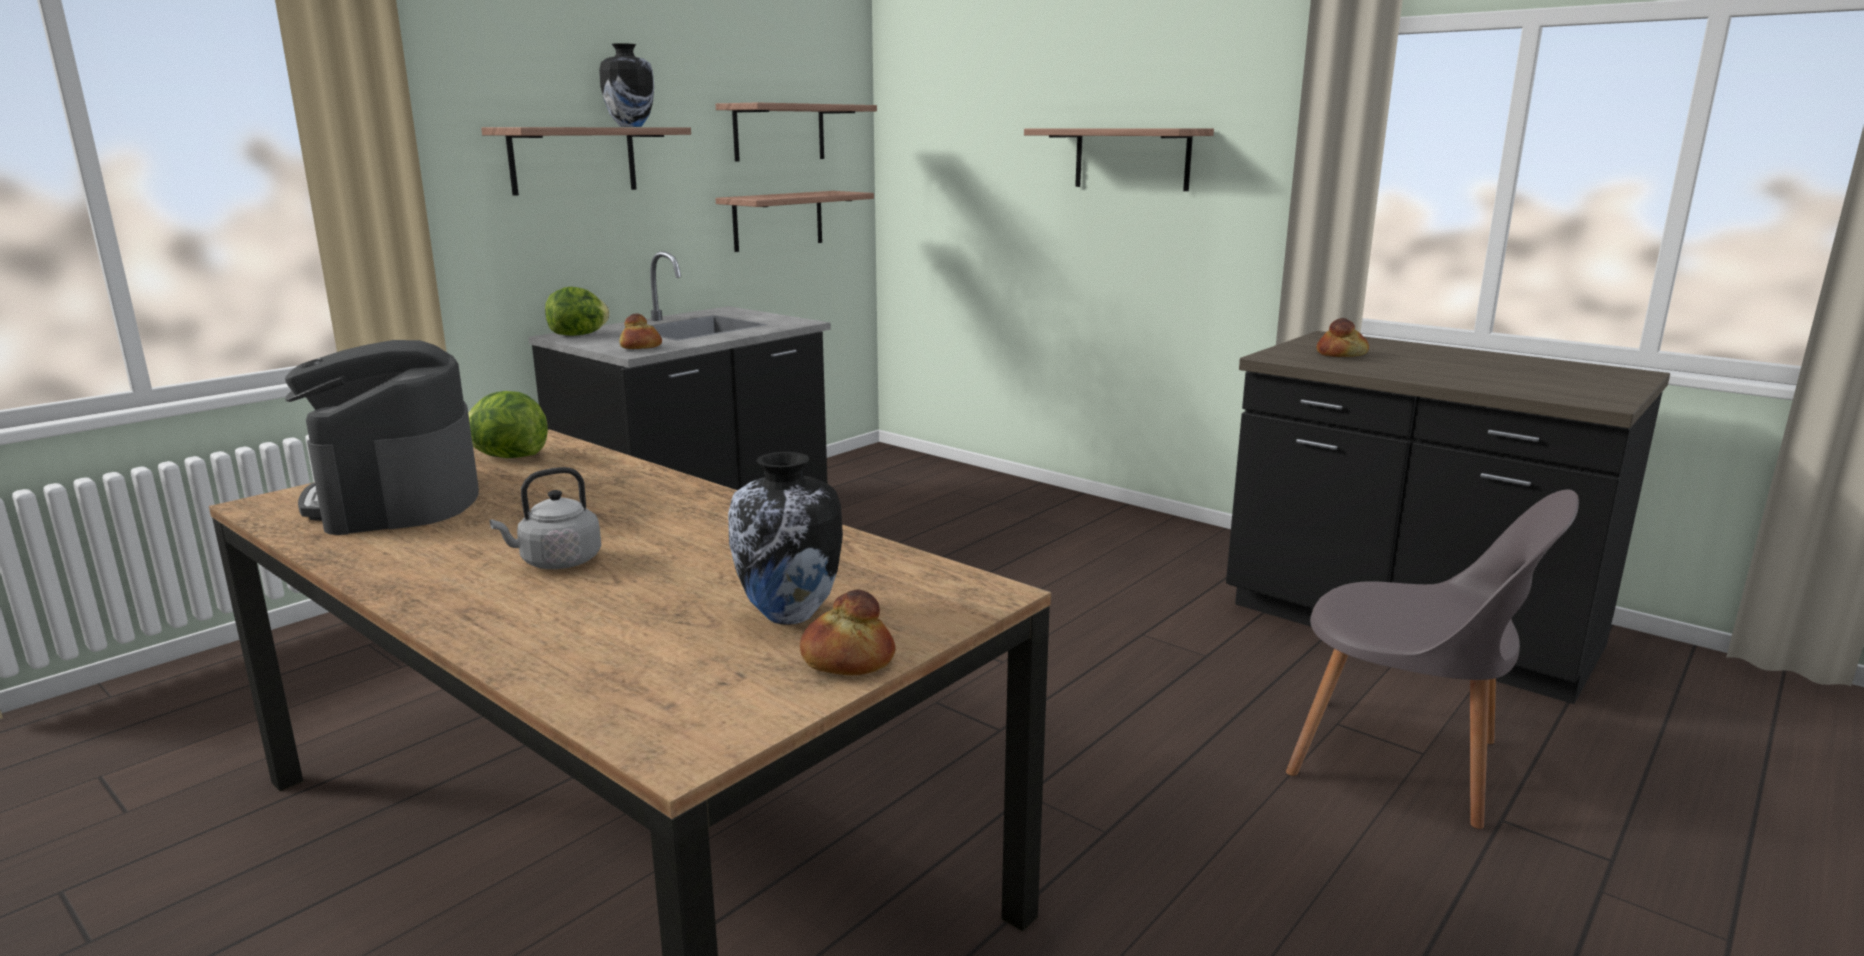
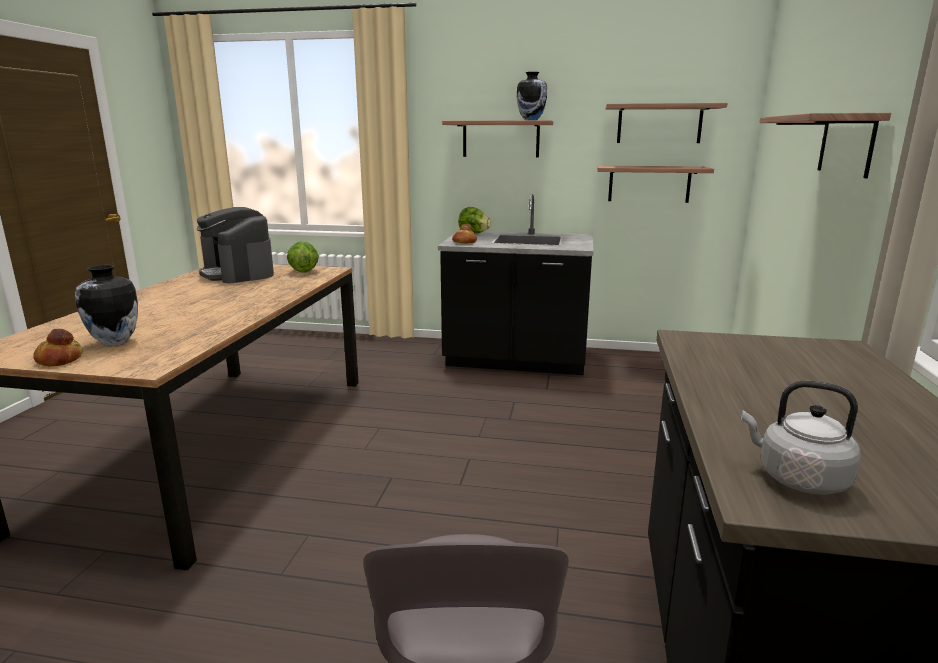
camera: 60 degrees right, 0 degrees up
coffee machine [285,340,479,535] -> coffee machine turned 75 degrees counterclockwise [197,207,274,283]
grey kettle [490,467,601,569] -> grey kettle moved to [741,380,861,495]
bread [1317,318,1369,357] -> none

